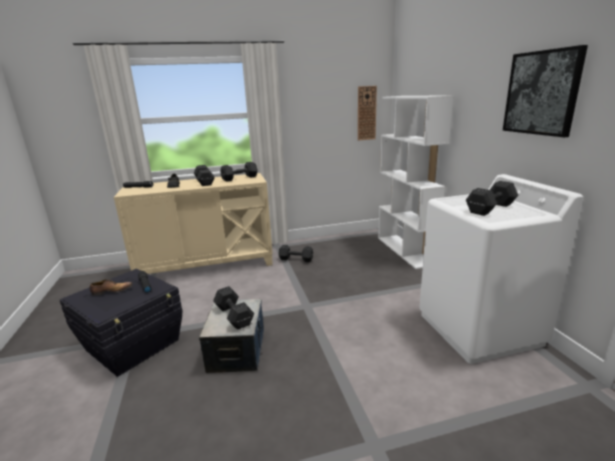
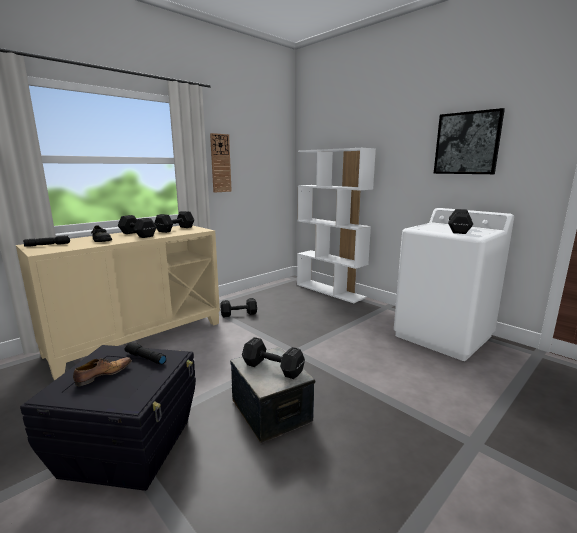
camera: 30 degrees left, 5 degrees down
wall clock [358,86,377,140] -> wall clock moved to [210,133,232,193]

